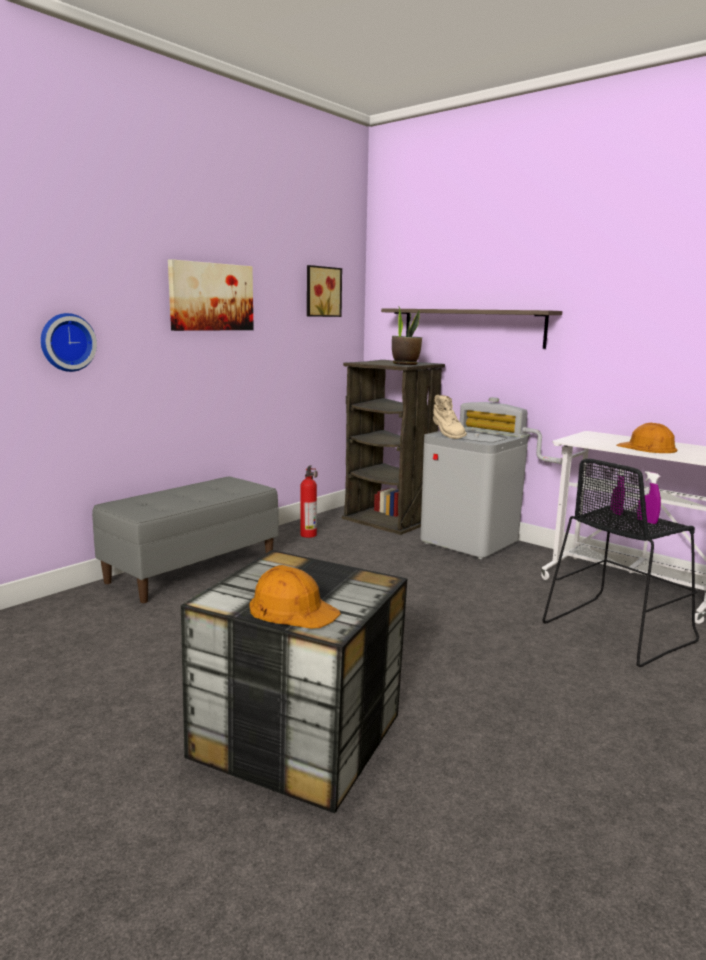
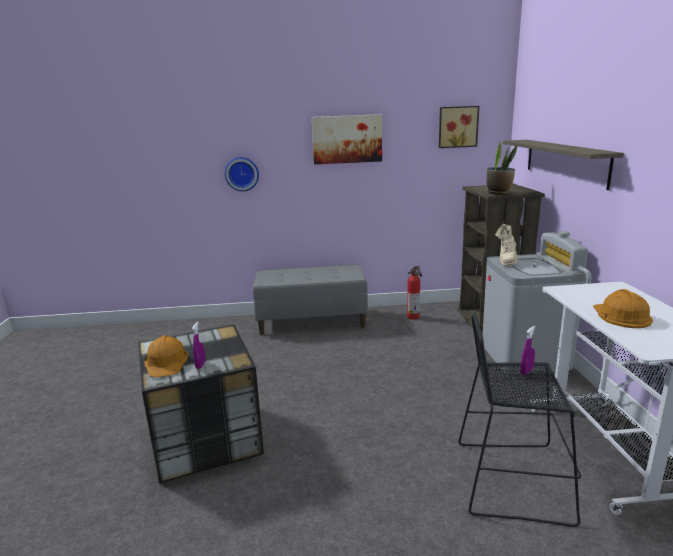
camera: 45 degrees right, 5 degrees up
purple spray bottle [637,471,661,524] -> purple spray bottle moved to [192,322,205,369]

